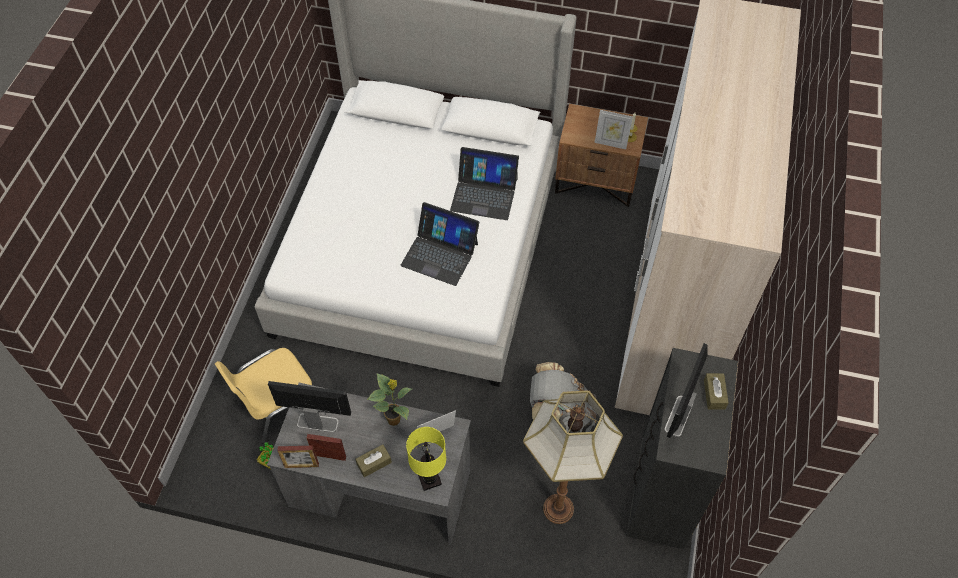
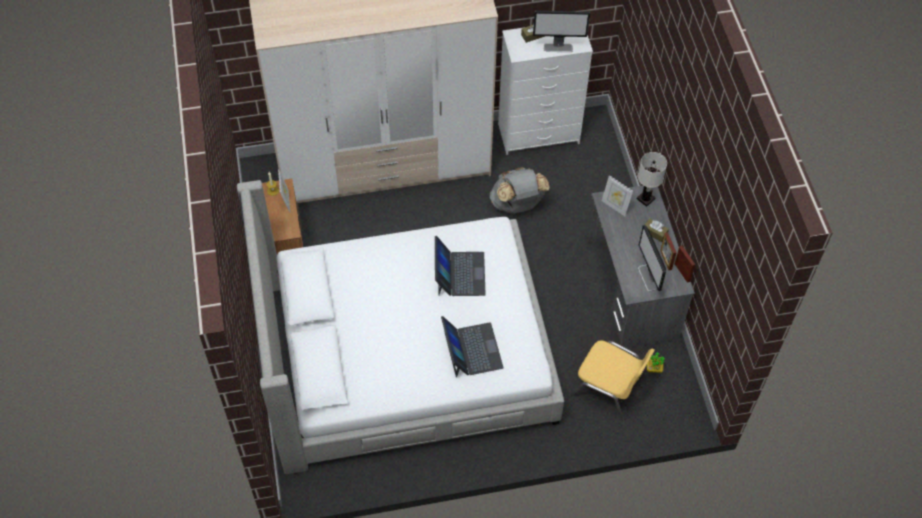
camera: 115 degrees left, 0 degrees up
potted plant [367,373,412,426] -> none
yellow table lamp [406,427,446,491] -> white table lamp [637,152,667,207]
laptop [450,147,519,220] -> laptop moved to [441,316,504,378]
floor lamp [523,391,623,524] -> none
black dresser [626,348,738,550] -> white dresser [498,27,593,155]

